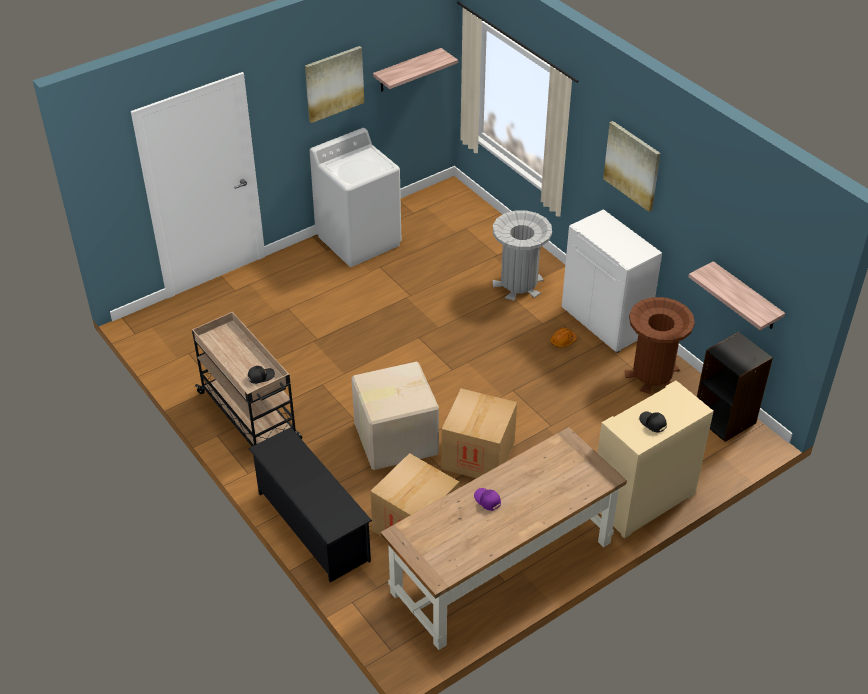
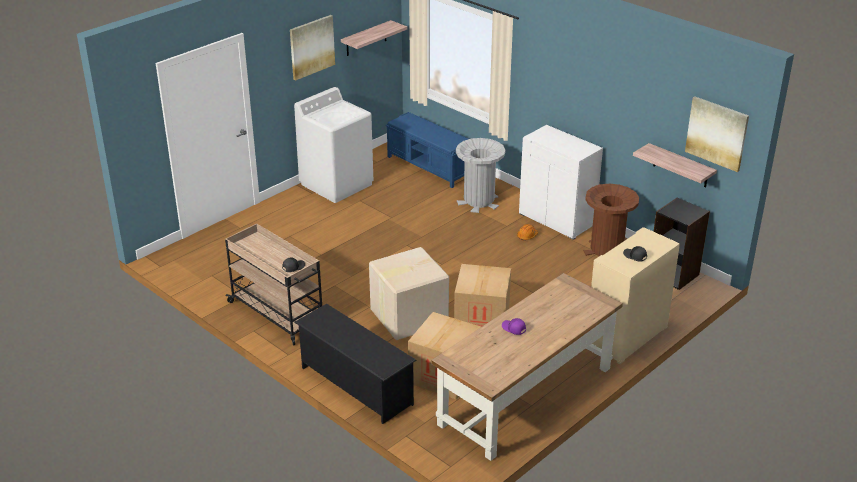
camera: 10 degrees left, 10 degrees down
picture [603,121,661,212] -> picture moved to [685,96,749,172]
none -> blue bench [386,112,468,188]

